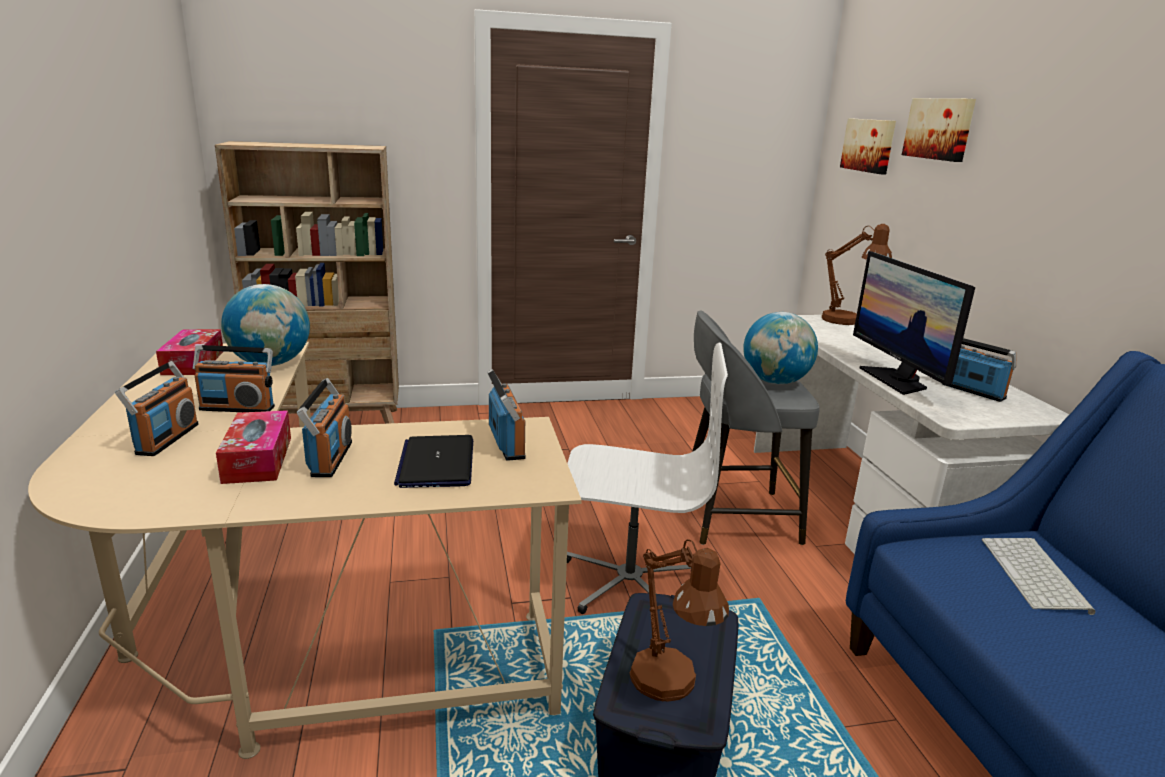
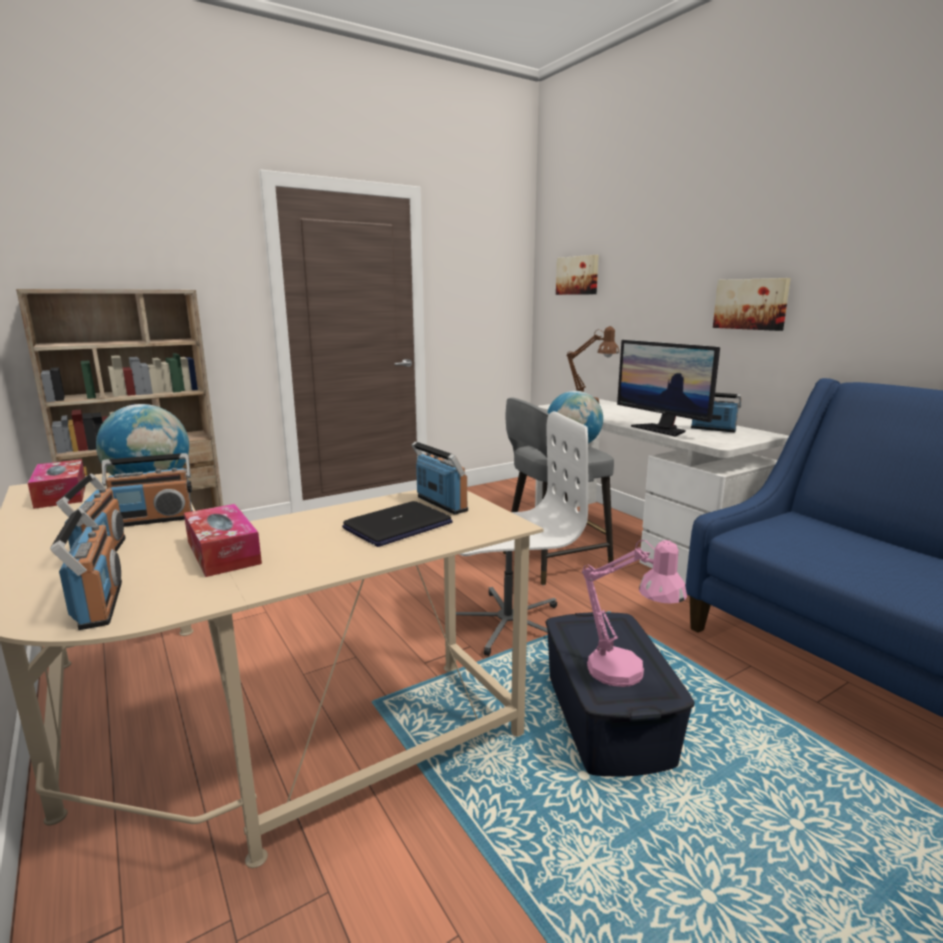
camera: 20 degrees left, 5 degrees down
radio [297,378,352,477] -> radio moved to [50,508,122,630]
laptop [394,435,473,488] -> laptop turned 105 degrees counterclockwise [342,501,453,547]
brown table lamp [630,540,729,701] -> pink table lamp [581,540,687,687]
picture [902,98,976,162] -> picture moved to [713,278,791,331]
keyboard [982,538,1095,615] -> none

